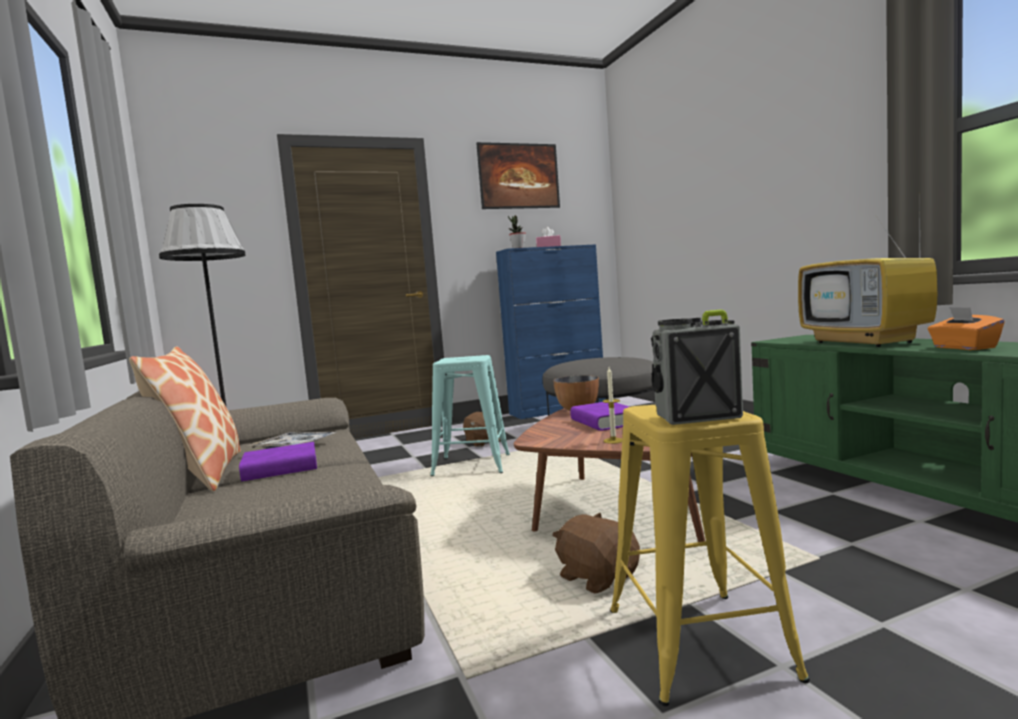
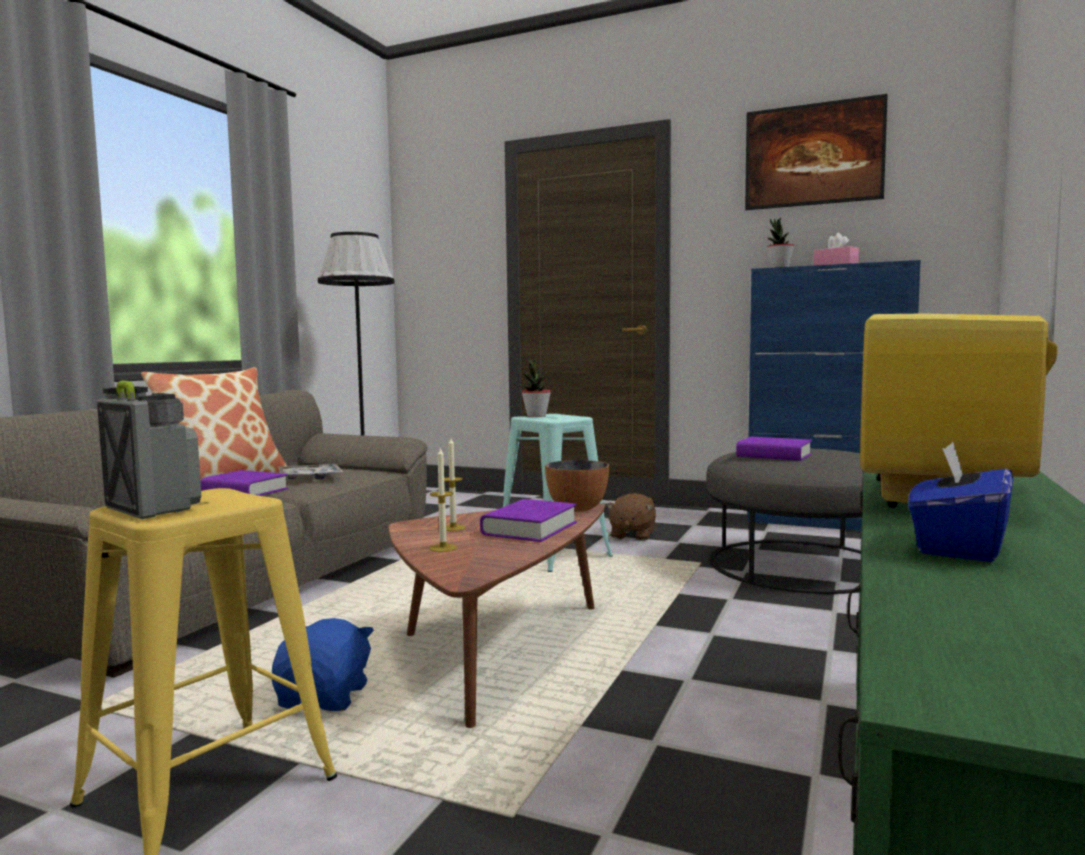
camera: 45 degrees right, 0 degrees up
brown plush toy [552,513,640,594] -> blue plush toy [272,618,374,711]
orange tissue box [928,307,1005,350] -> blue tissue box [908,441,1013,562]
none -> candle [444,438,466,531]
none -> potted plant [521,359,551,417]
none -> purple book [736,437,812,461]

